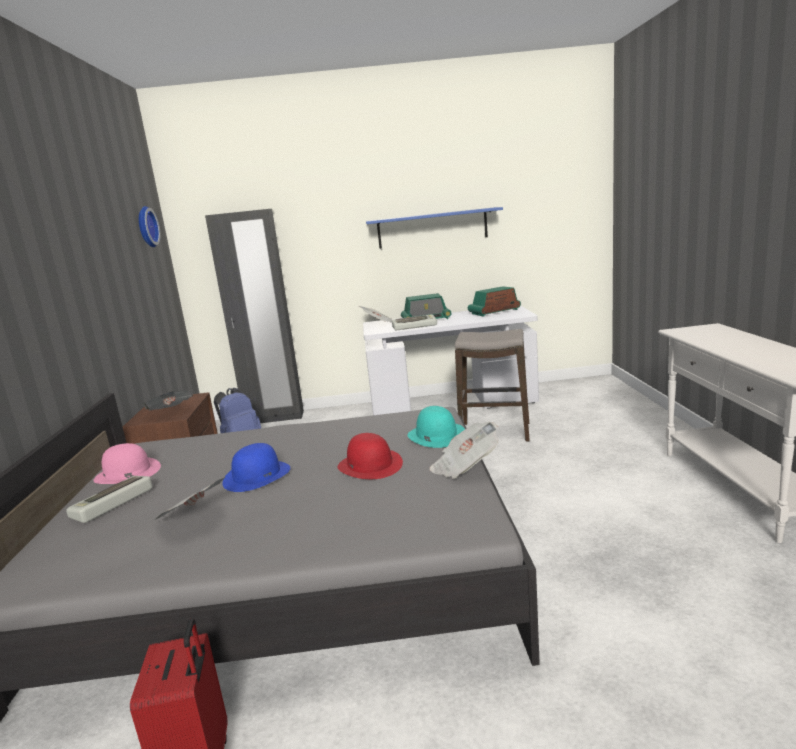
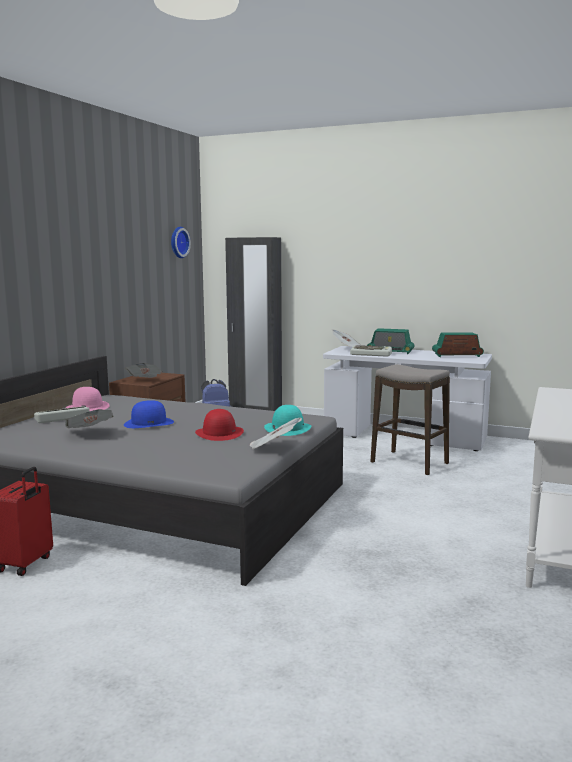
camera: 25 degrees right, 5 degrees down
blue shelf [366,207,503,249] -> none

